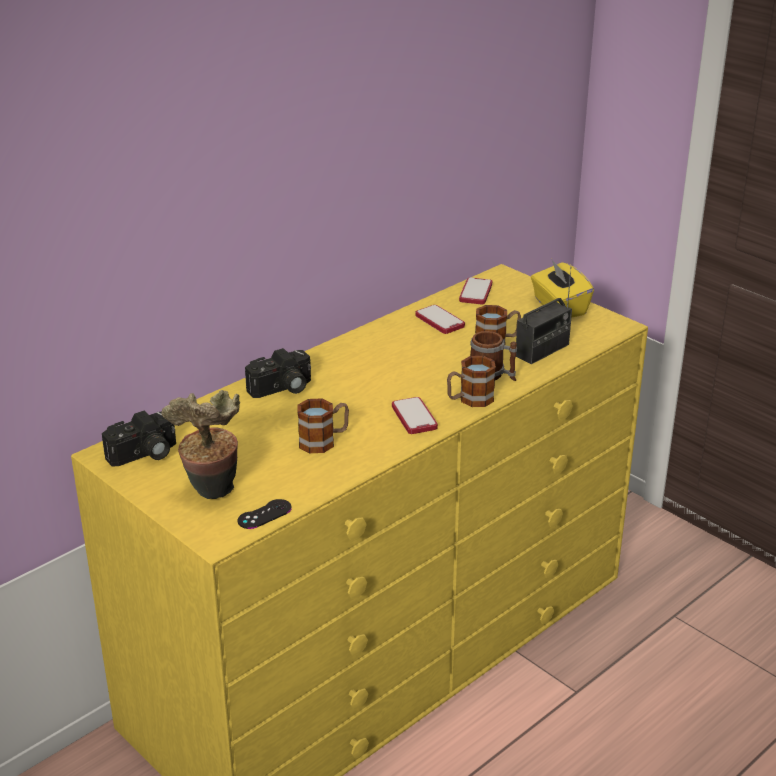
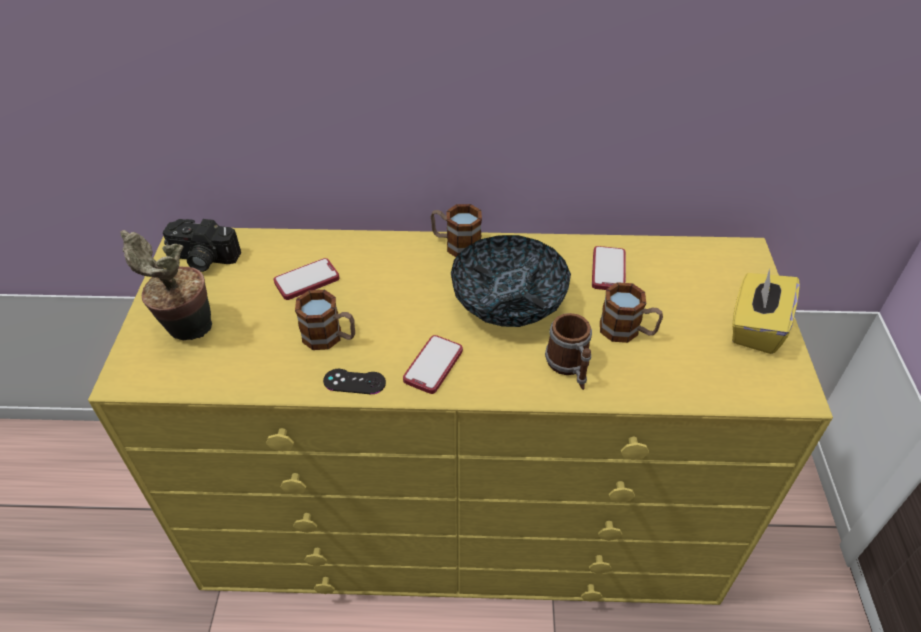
camera: 45 degrees right, 15 degrees up
black game controller [238,499,292,529] -> black game controller moved to [323,369,386,394]
camera [245,348,311,398] -> none
mug [447,356,496,407] -> mug moved to [431,204,482,257]
phone [459,277,492,304] -> phone moved to [274,258,339,300]
radio [516,267,572,364] -> none
none -> bowl [451,235,571,327]

